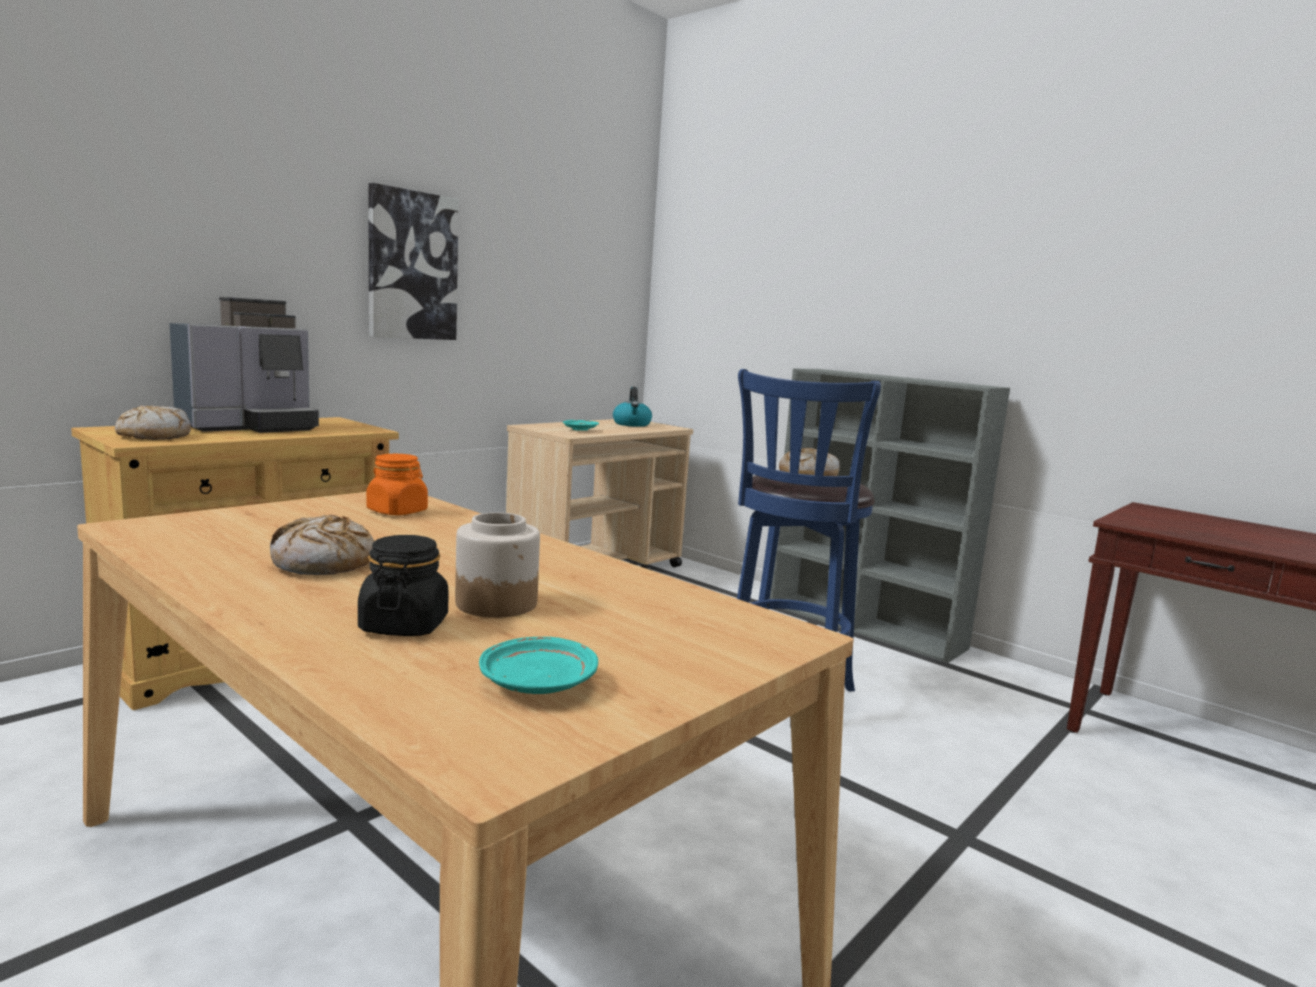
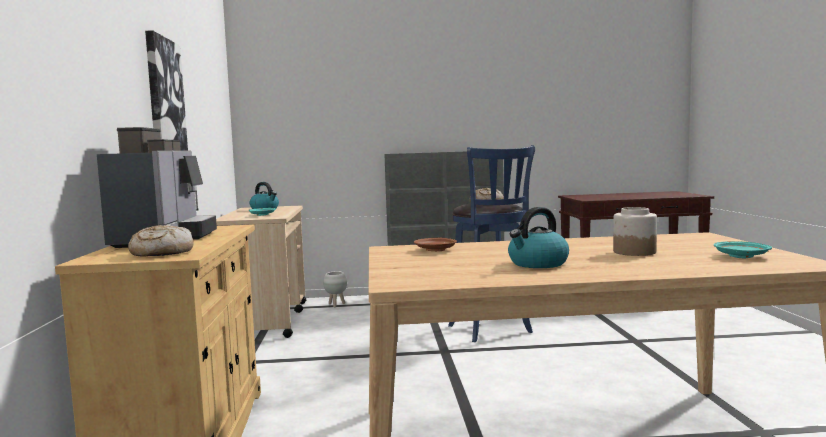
camera: 45 degrees left, 5 degrees down
bread [270,514,374,575] -> kettle [508,207,569,268]
black jar [358,535,449,636] -> none
orange jar [366,454,428,515] -> brown plate [414,237,457,251]
none -> white planter [323,271,347,307]

